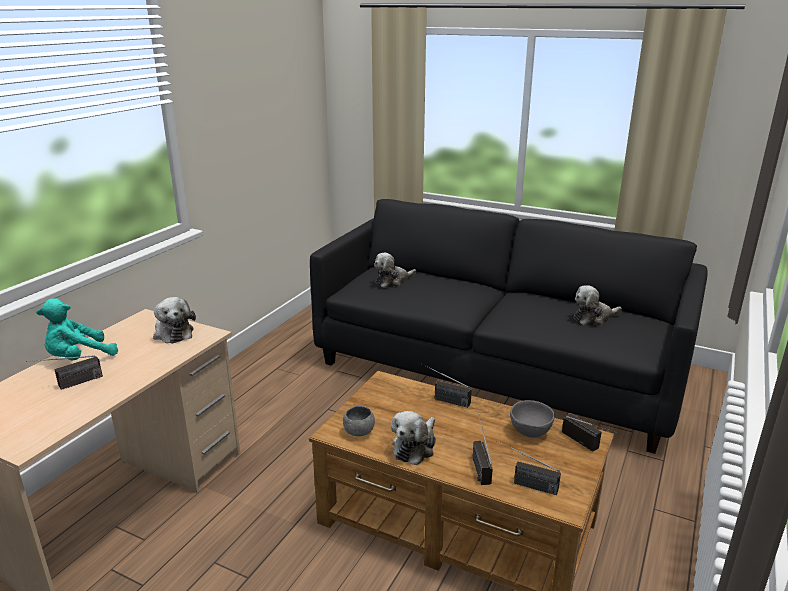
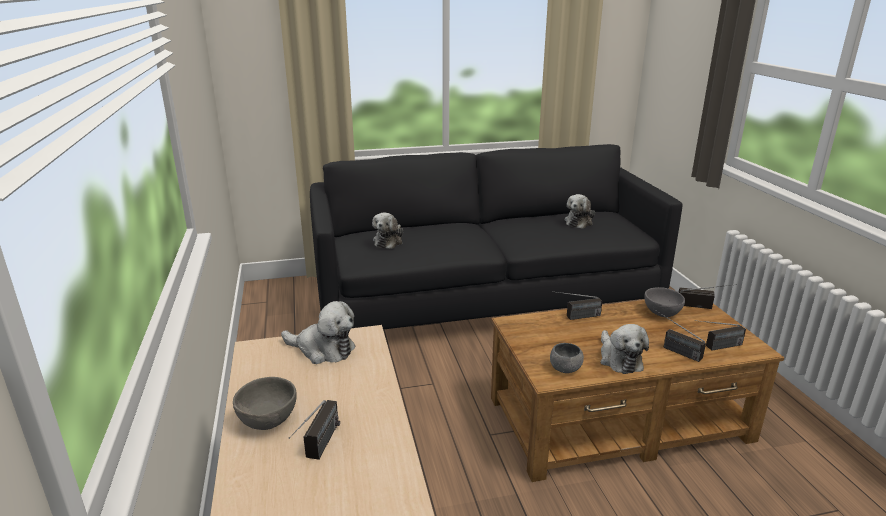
camera: 40 degrees left, 0 degrees up
turquoise plush toy [36,298,118,361] -> grey bowl [233,377,297,430]

